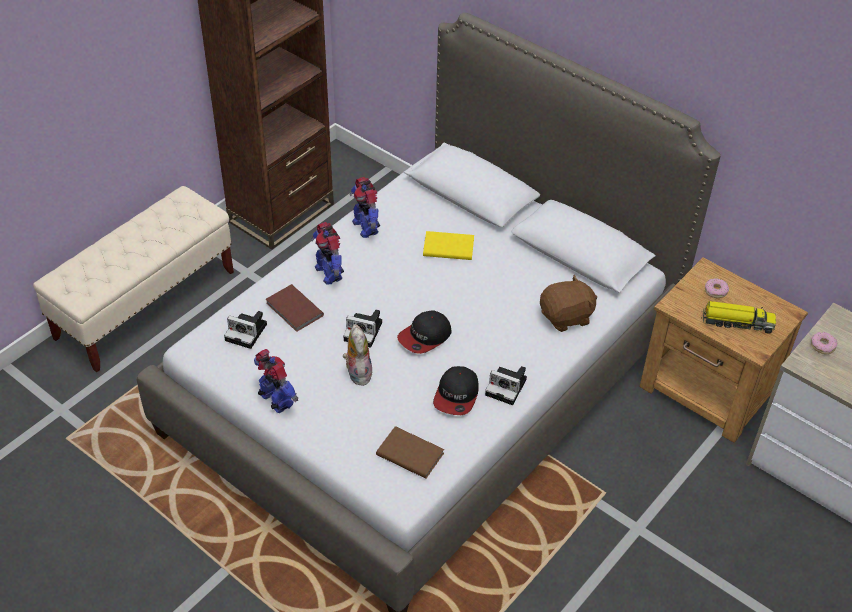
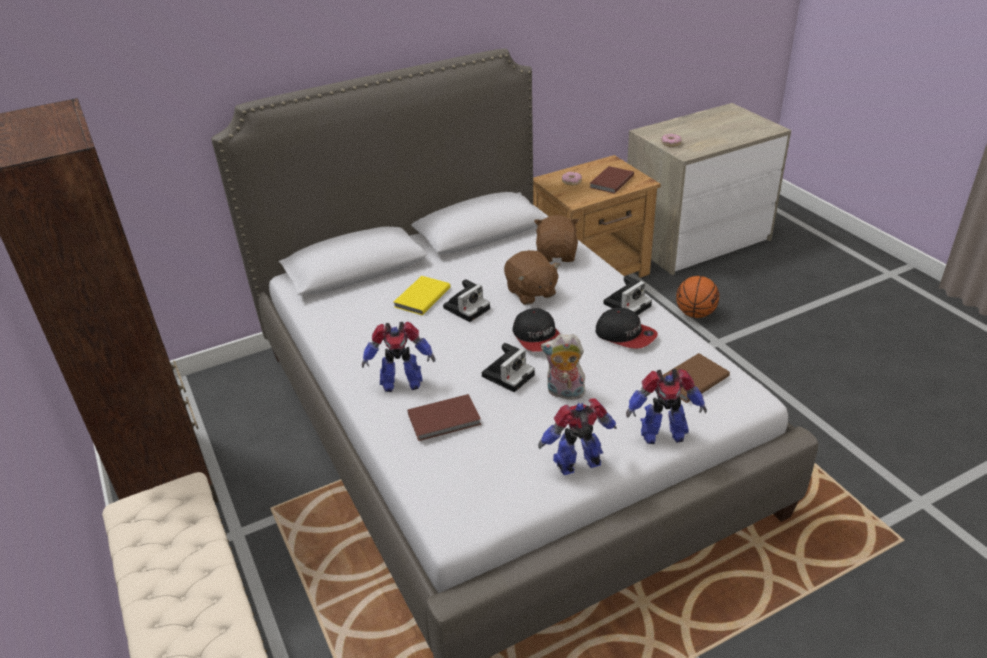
camera: 65 degrees left, 10 degrees down
camera [224,311,267,349] -> camera moved to [443,279,490,322]
toy robot [350,177,380,238] -> toy robot moved to [626,369,707,444]
toy truck [702,301,776,334] -> brown book [589,166,634,194]
none -> brown plush toy [504,250,560,305]
none -> basketball [676,276,719,318]

